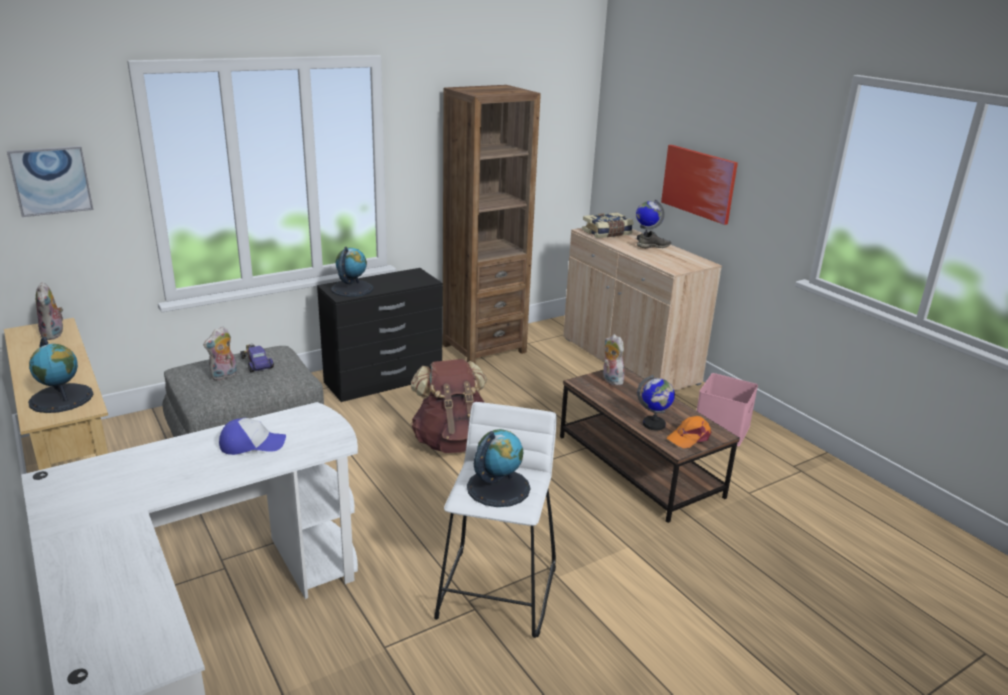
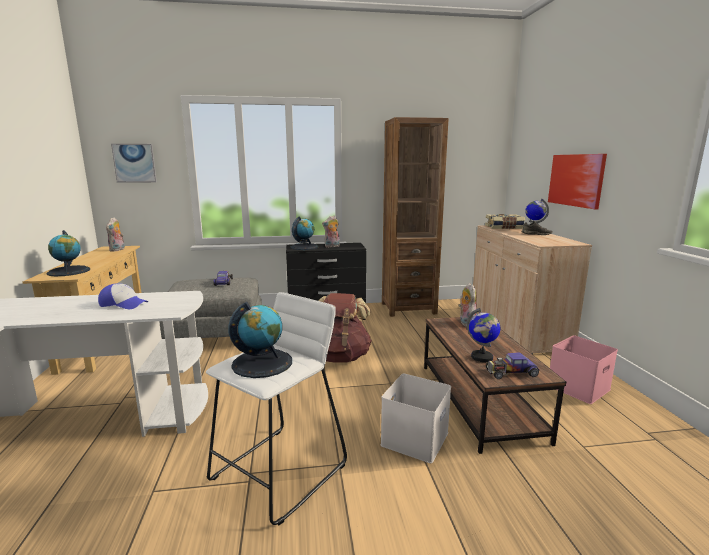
camera: 25 degrees right, 10 degrees down
plush toy [203,326,237,380] -> plush toy moved to [322,215,340,247]
orange cap [667,416,711,448] -> toy car [485,352,539,379]
none -> white storage box [380,373,451,463]

